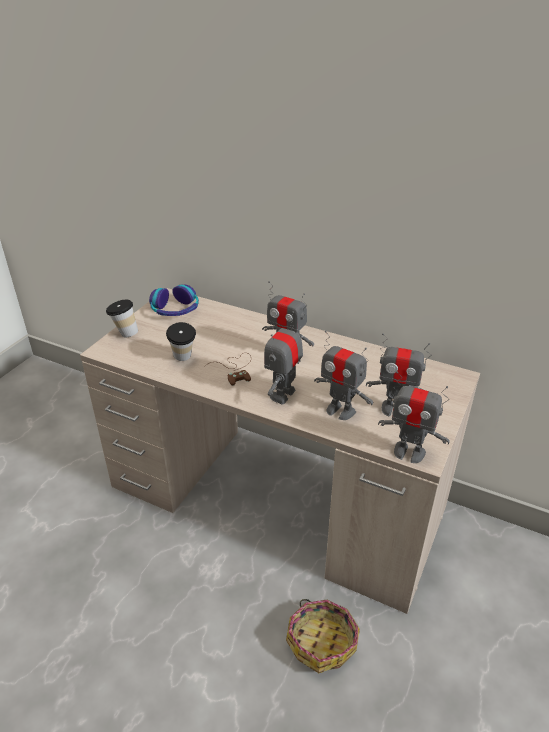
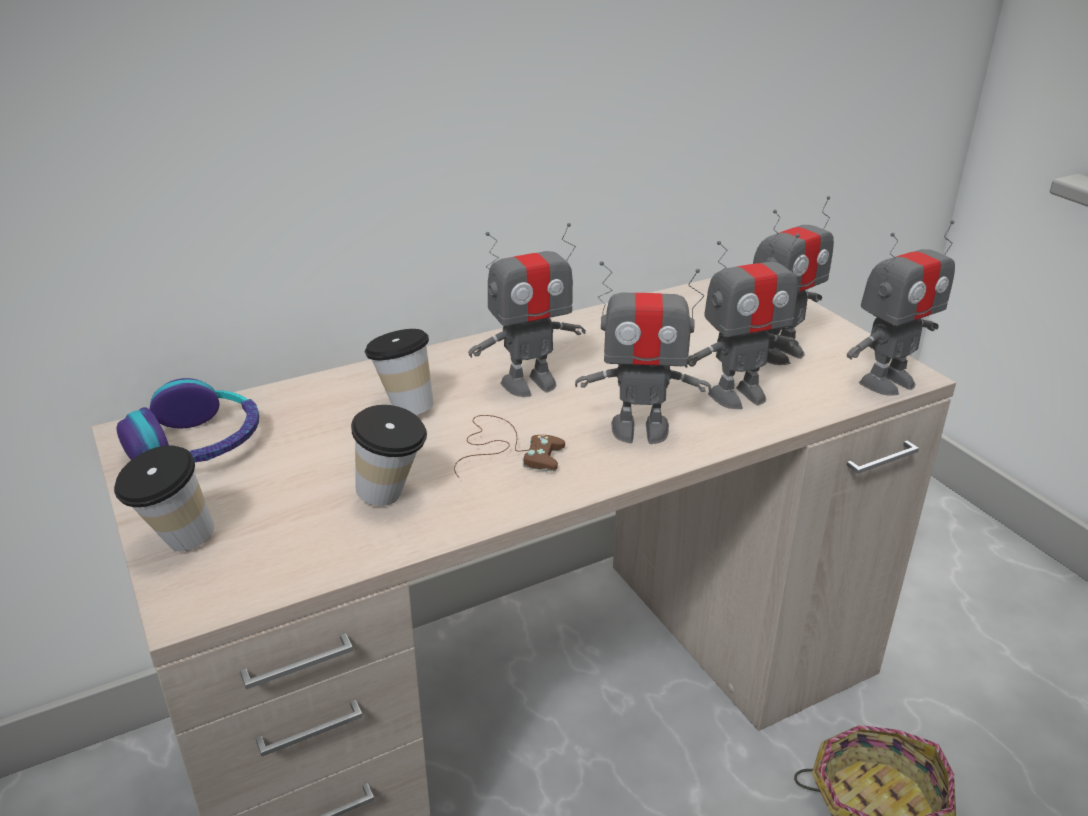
camera: 55 degrees left, 5 degrees down
toy robot [264,311,303,405] -> toy robot turned 60 degrees counterclockwise [575,261,711,444]
none -> cup [365,329,434,415]

